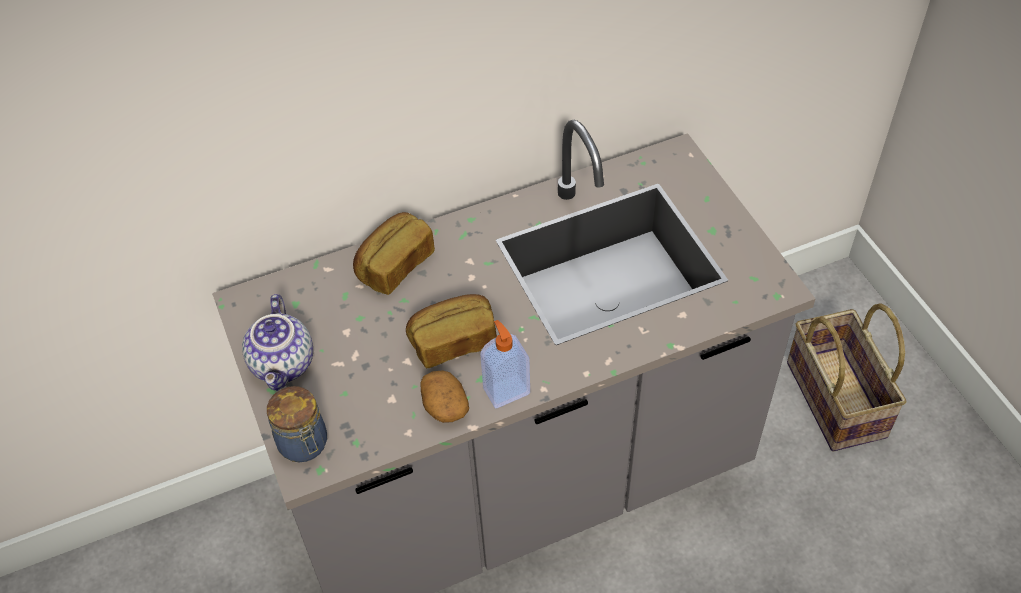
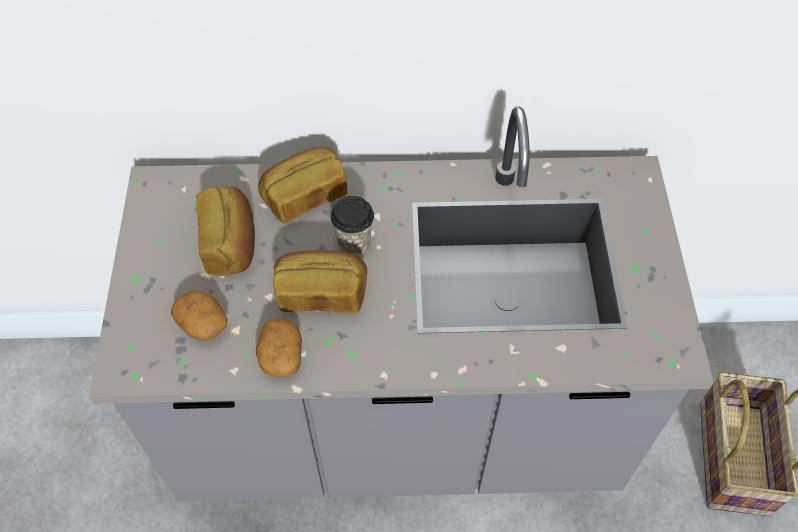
camera: 20 degrees right, 5 degrees up
teapot [242,294,313,391] -> none
jar [267,386,327,462] -> none
soap dispenser [480,320,530,408] -> none
none -> potato [171,290,227,341]
none -> bread [196,186,255,276]
none -> cup [330,196,374,255]

